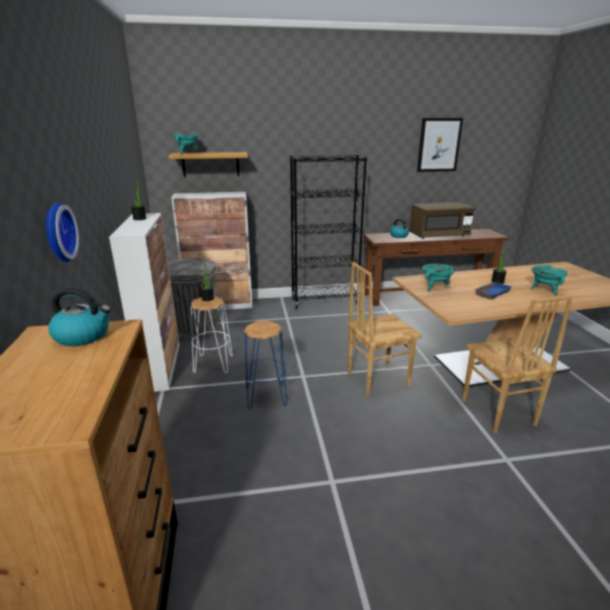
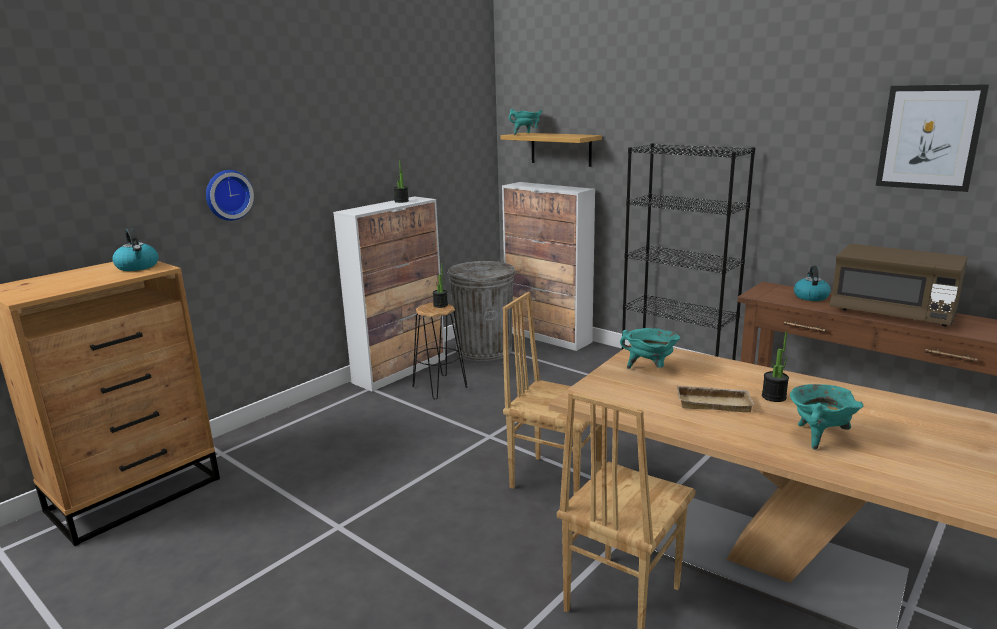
camera: 50 degrees right, 5 degrees down
white stool [191,296,233,373] -> black stool [412,303,467,399]
blue stool [244,321,287,410] -> none
blue tray [475,282,512,299] -> beige tray [676,385,755,412]

